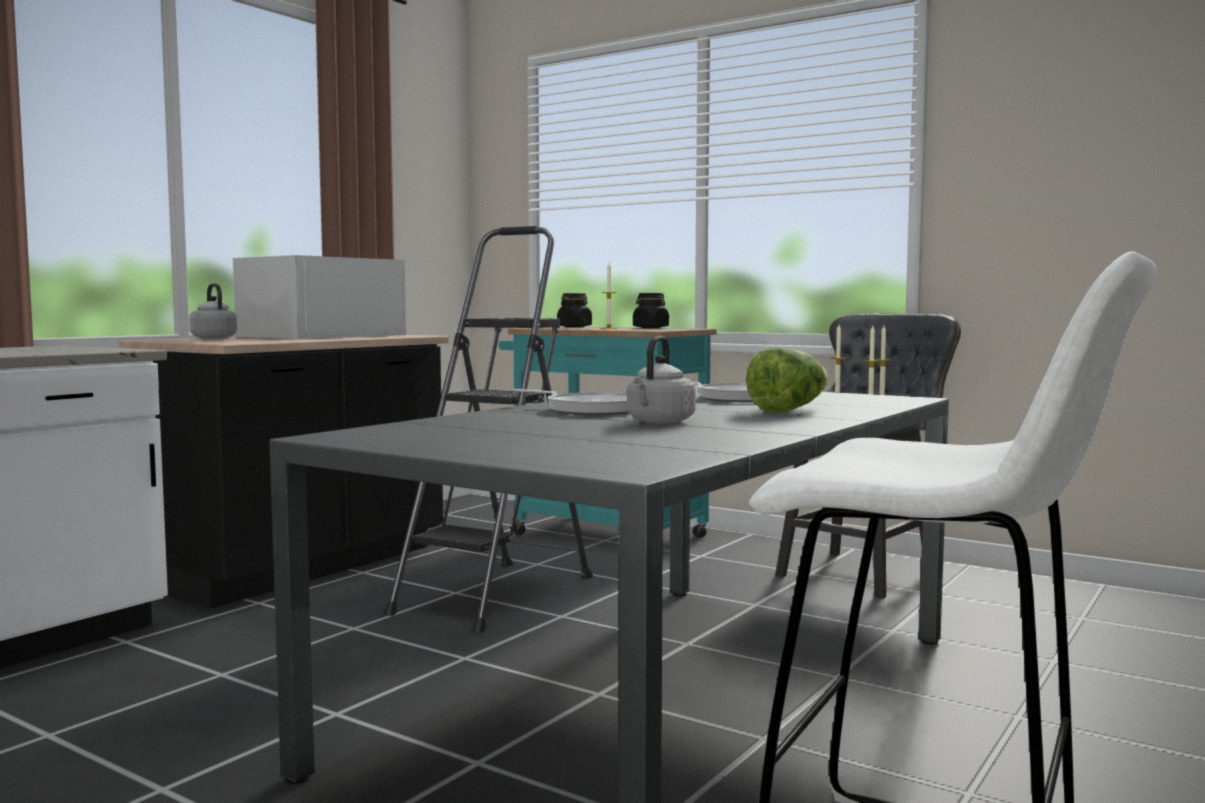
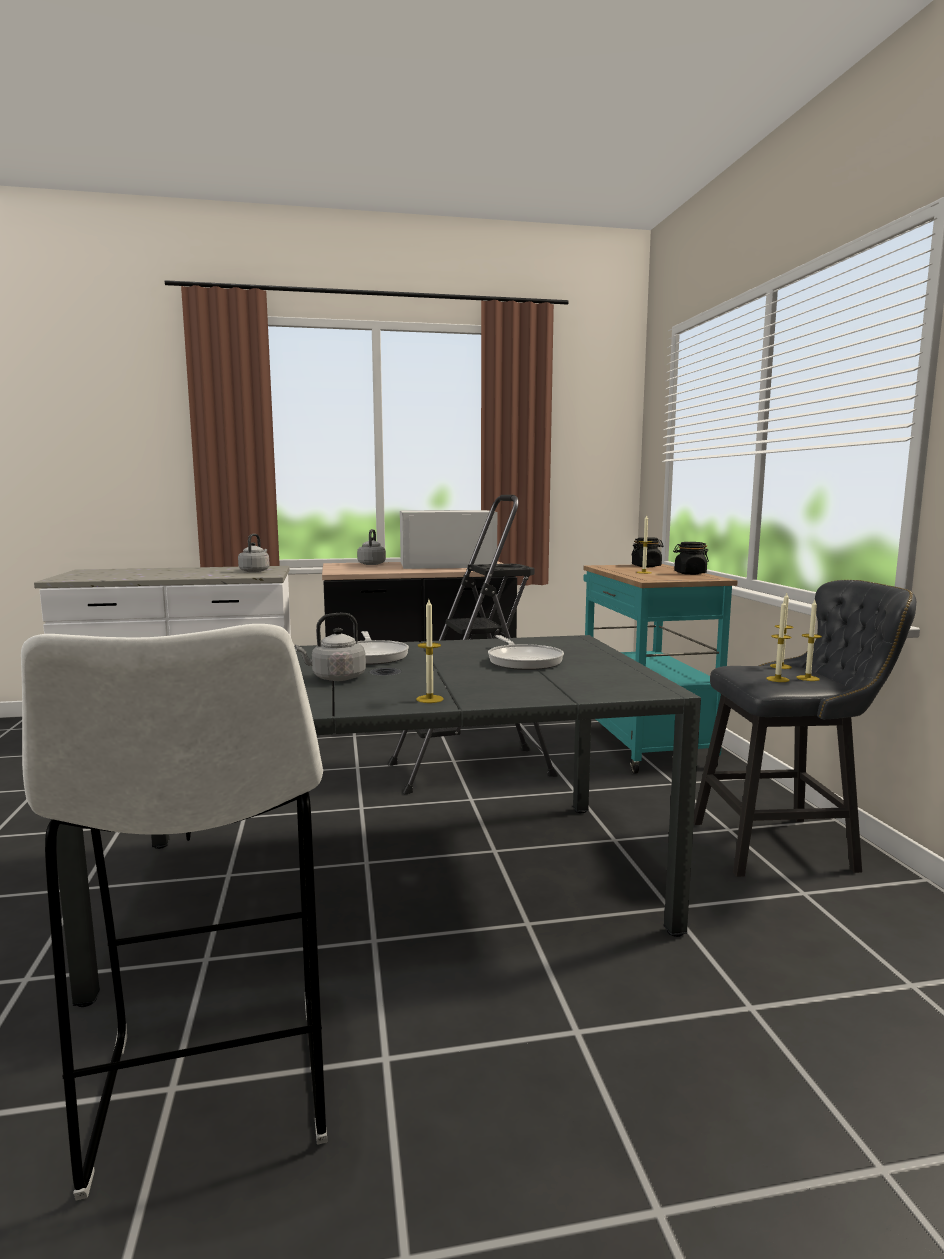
camera: 45 degrees right, 5 degrees up
lettuce [746,347,828,412] -> none
none -> grey kettle [238,534,270,572]
none -> candle [416,599,444,703]

